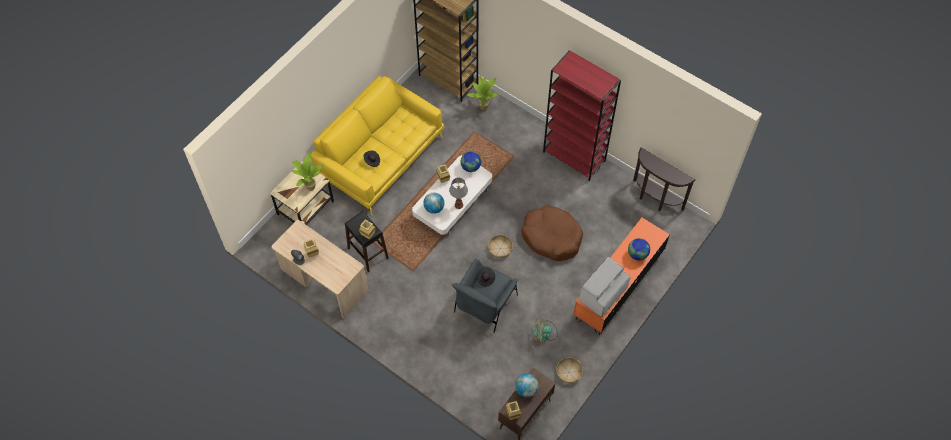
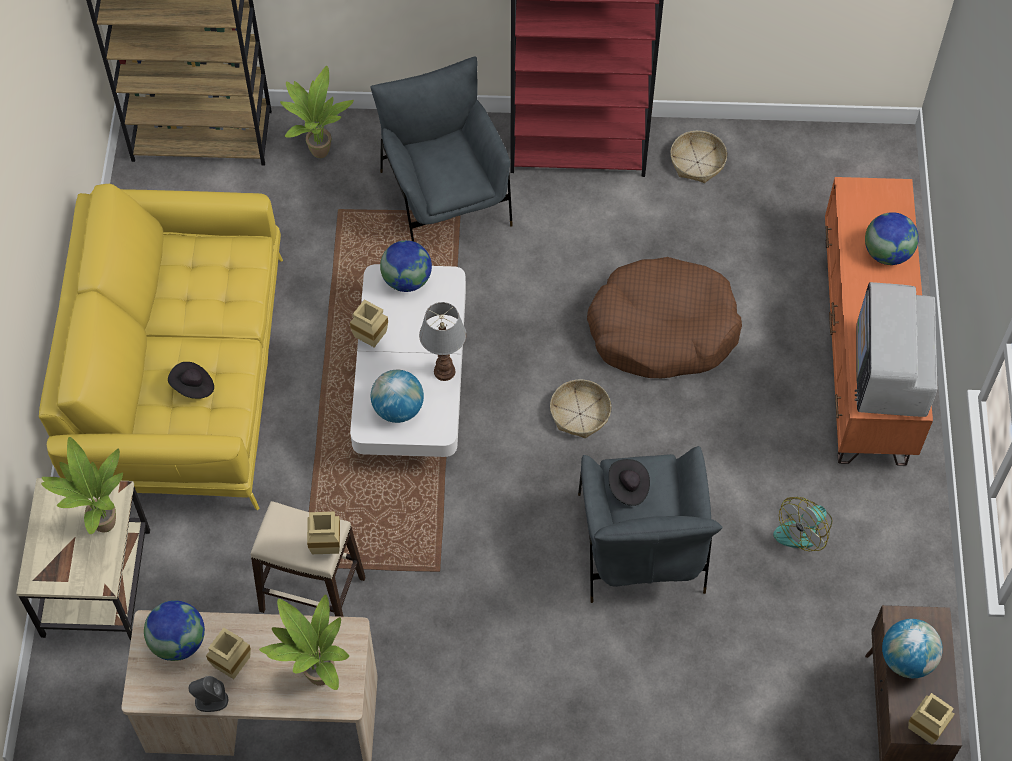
camera: 35 degrees left, 0 degrees up
black stool [345,211,388,272] -> beige stool [251,501,366,617]
basket [556,357,583,383] -> basket moved to [670,131,727,183]
brown console table [633,147,695,211] -> none
none -> globe [144,600,205,661]
none -> potted plant [259,594,349,690]
none -> grey armchair [370,56,513,241]

